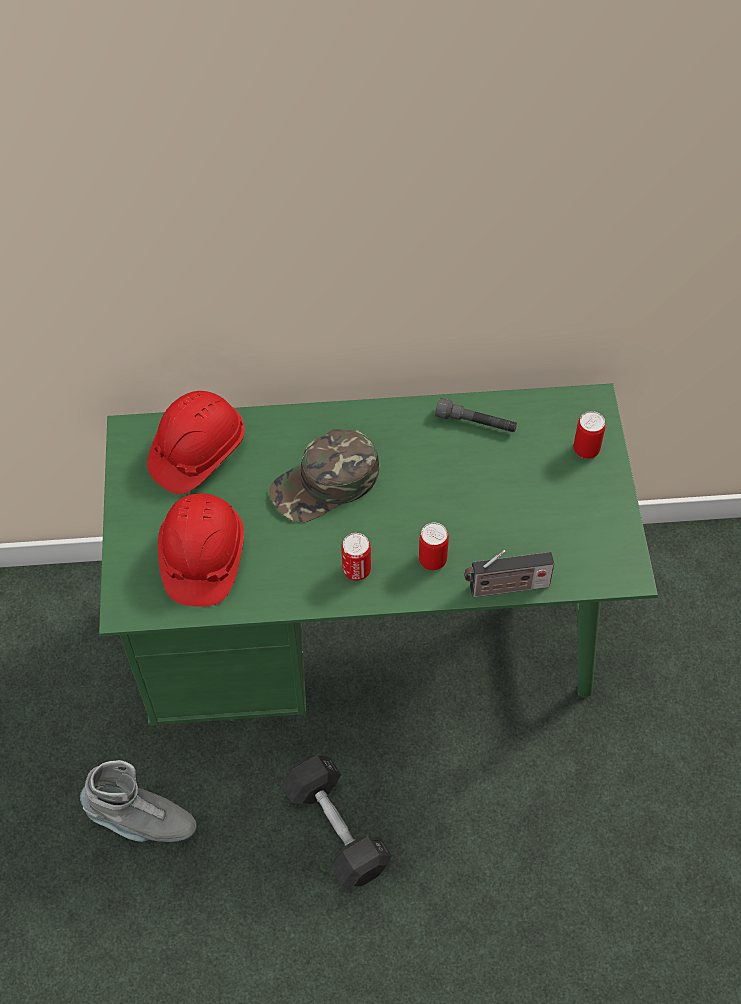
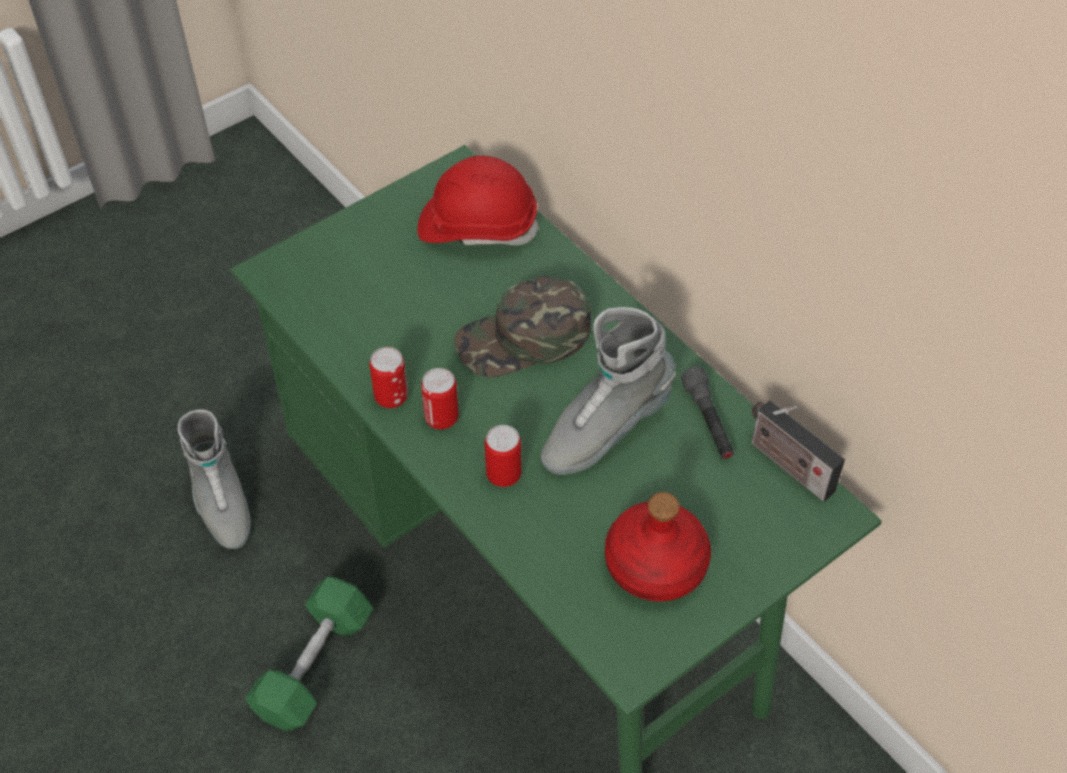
camera: 55 degrees right, 5 degrees down
red hard hat [158,493,244,607] -> none
green cap [269,429,379,522] -> green cap turned 45 degrees counterclockwise [454,276,591,378]
grey dumbbell [281,755,392,886] -> green dumbbell [245,577,373,731]
radio [464,550,554,597] -> radio moved to [751,401,845,502]
can [573,411,606,459] -> can moved to [369,347,408,408]
none -> grey boot [541,307,676,475]
none -> red bottle [605,492,711,601]

